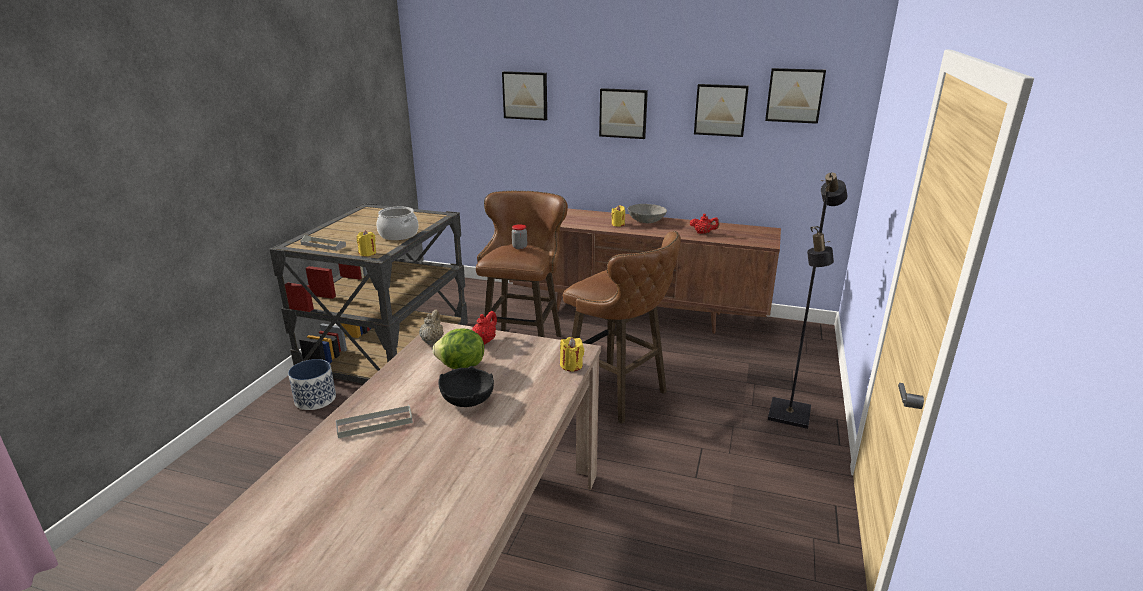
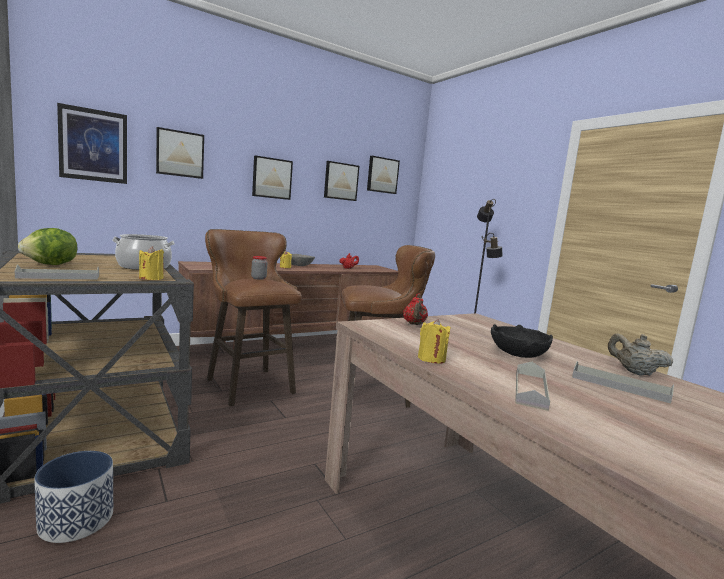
camera: 50 degrees left, 15 degrees down
beige teapot [419,310,444,344] -> beige teapot moved to [608,333,673,376]
lettuce [433,329,484,369] -> lettuce moved to [18,228,77,265]
red teapot [472,311,497,345] -> red teapot turned 150 degrees counterclockwise [403,293,428,325]
yellow candle [560,337,584,372] -> yellow candle moved to [418,319,451,364]
none -> picture [57,103,127,184]
none -> grey tray [572,361,674,404]

